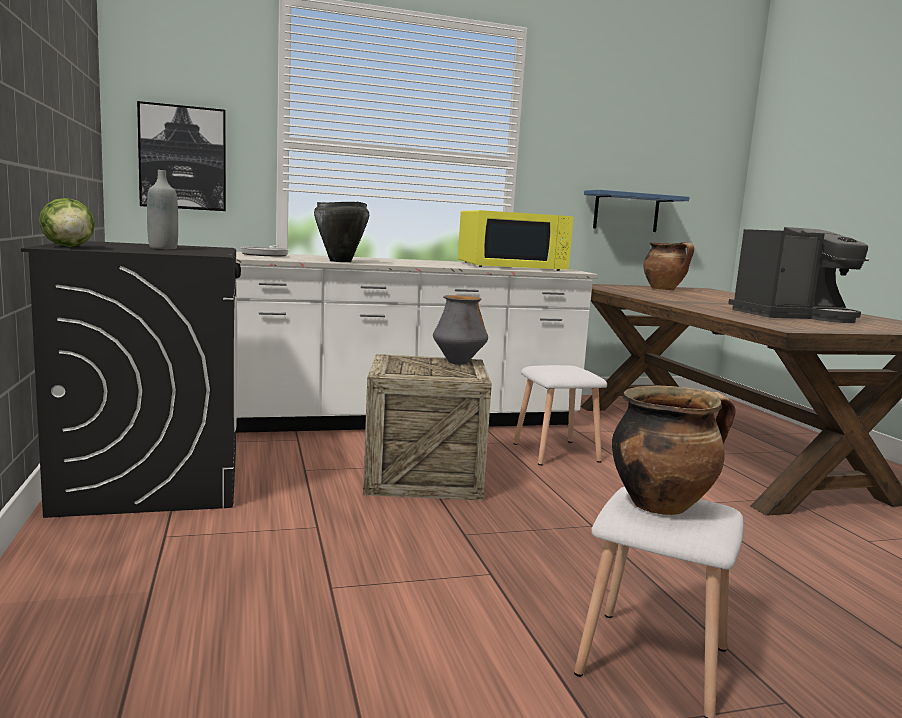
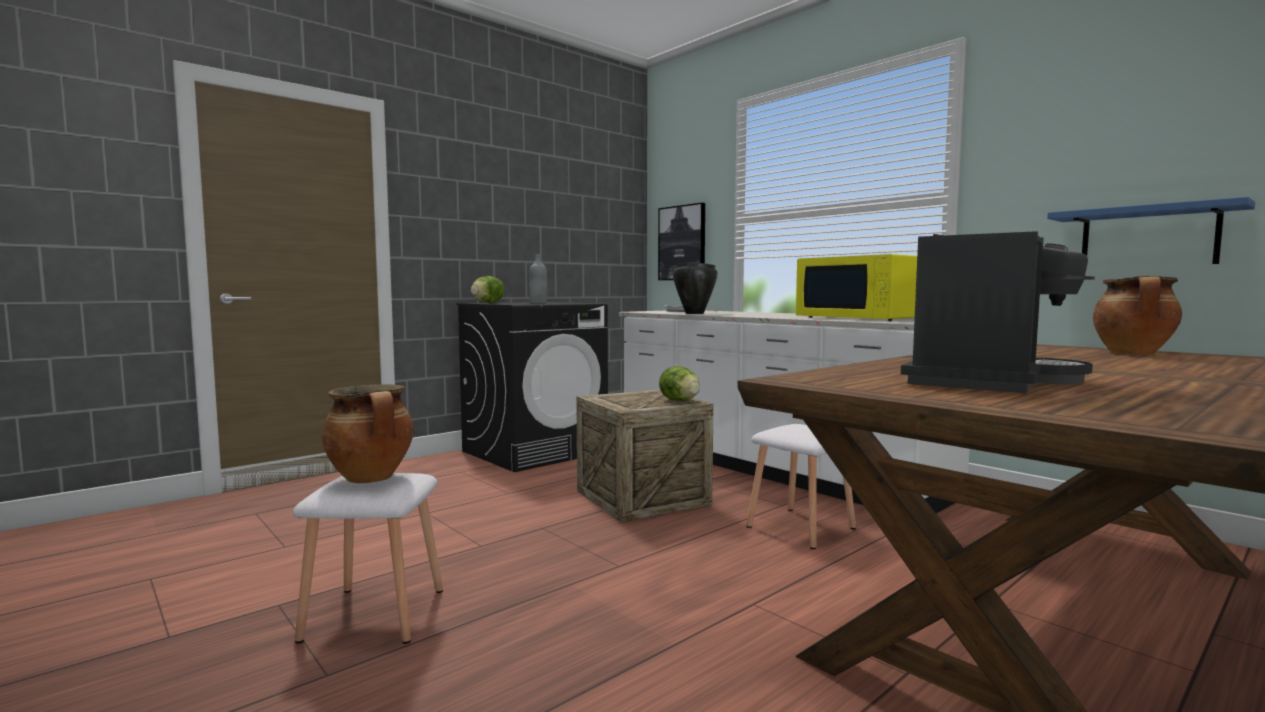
camera: 65 degrees right, 5 degrees down
vase [433,295,488,365] -> lettuce [659,366,700,401]
coffee machine [728,227,869,323] -> coffee machine turned 105 degrees counterclockwise [901,231,1095,393]

